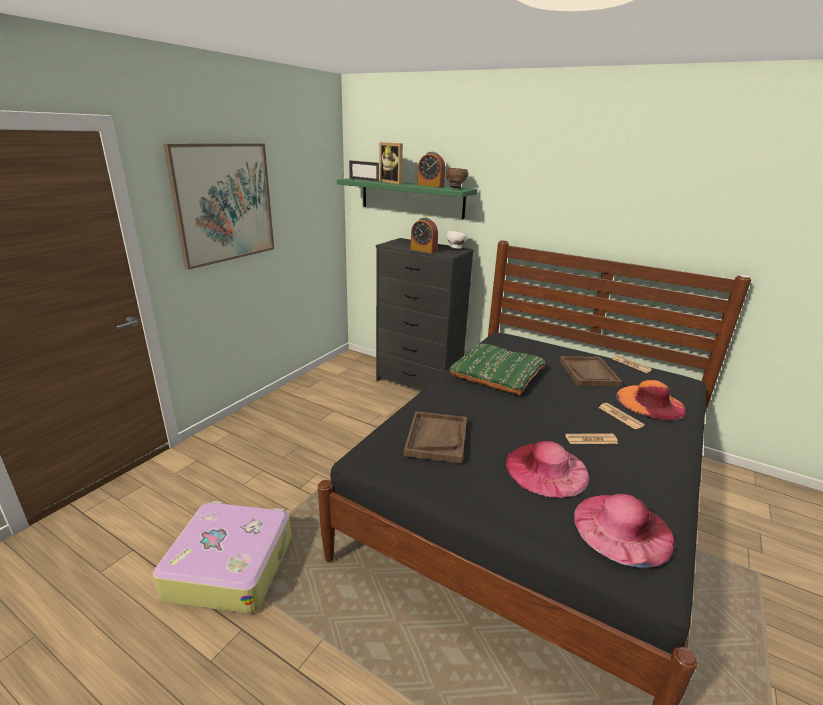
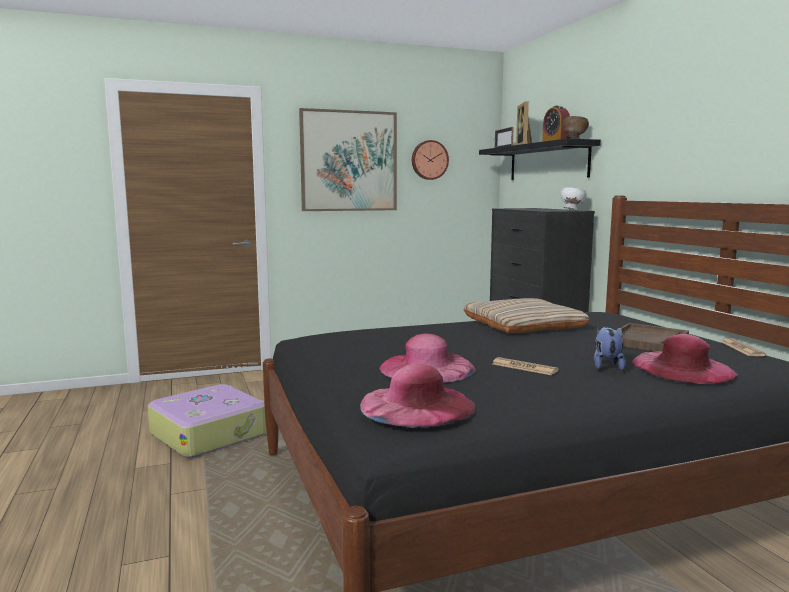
camera: 40 degrees right, 15 degrees down
green shelf [337,178,477,220] -> black shelf [479,138,601,180]
brown tray [404,411,467,464] -> none
alarm clock [411,218,438,253] -> none
green pillow [450,344,545,395] -> beige pillow [463,298,589,333]
newspaper [598,403,645,430] -> plush toy [594,327,626,370]
orange hat [616,380,686,421] -> pink hat [632,334,738,384]
none -> wall clock [412,140,449,180]

